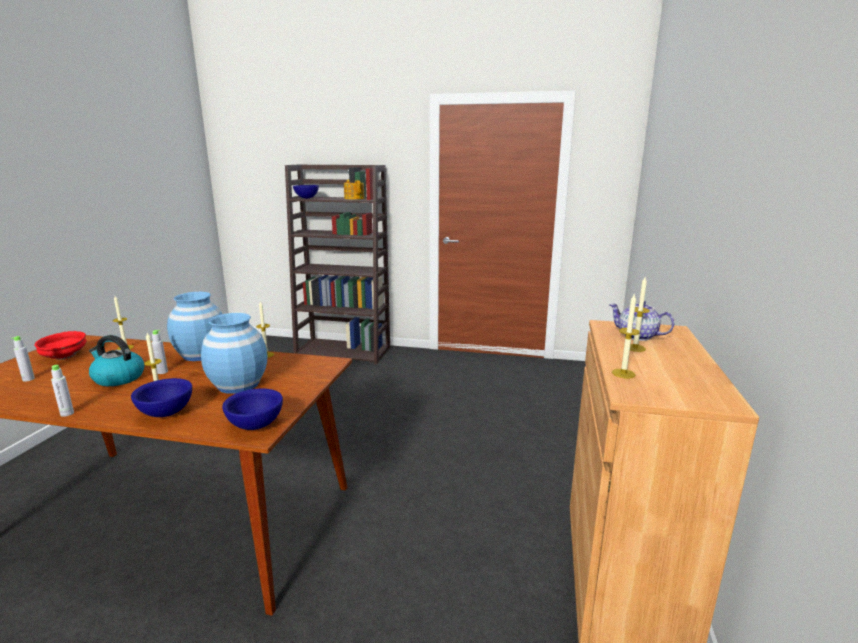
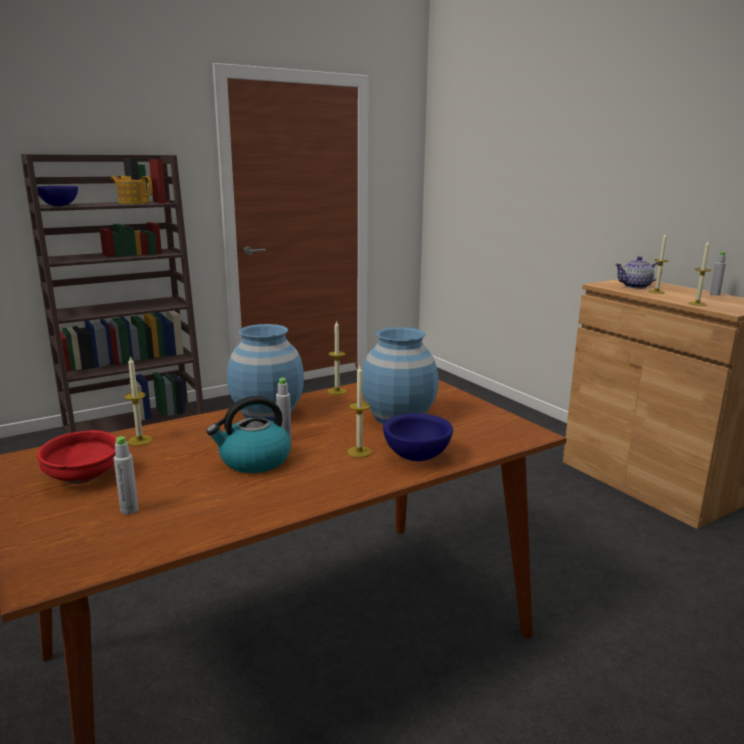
camera: 45 degrees left, 0 degrees up
grey bottle [51,365,74,417] -> grey bottle moved to [710,252,727,296]
blue bowl [222,388,283,430] -> none

